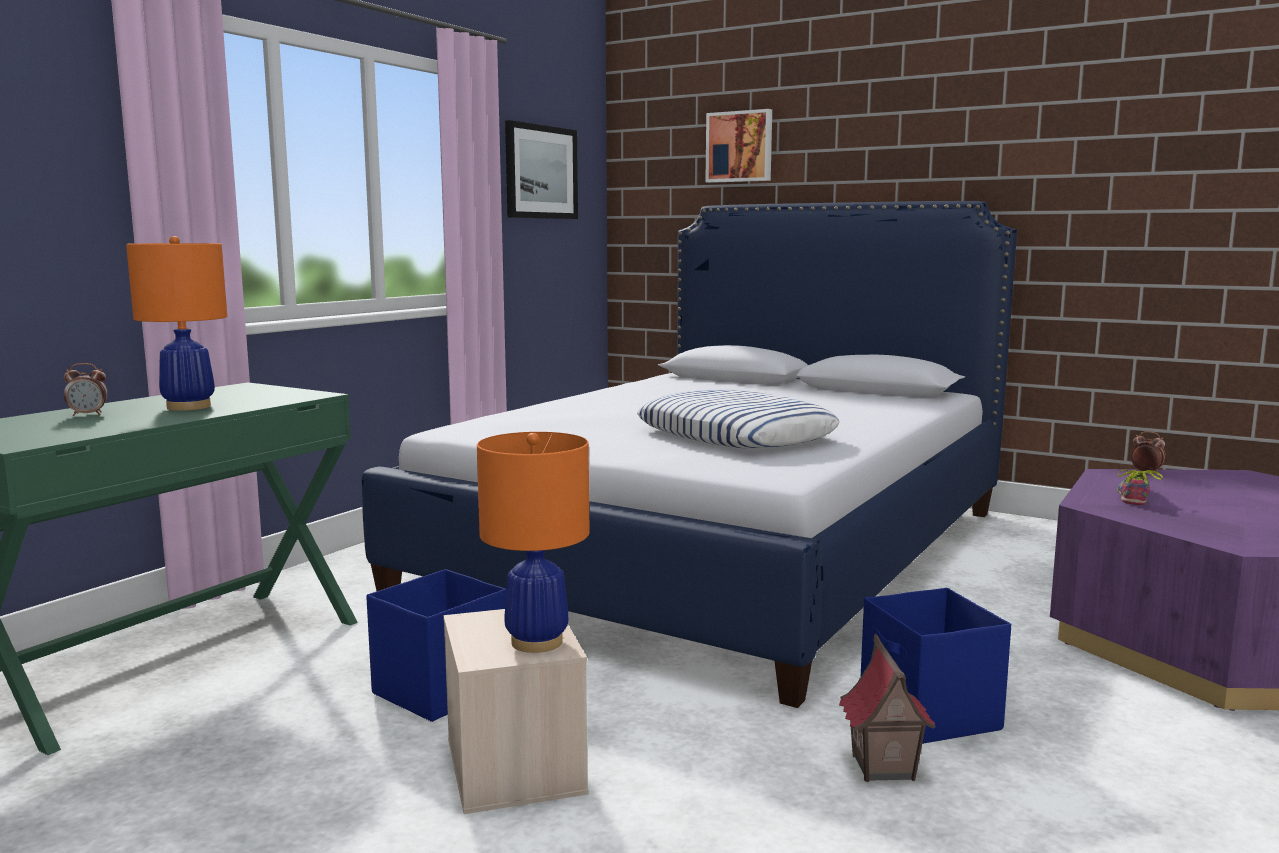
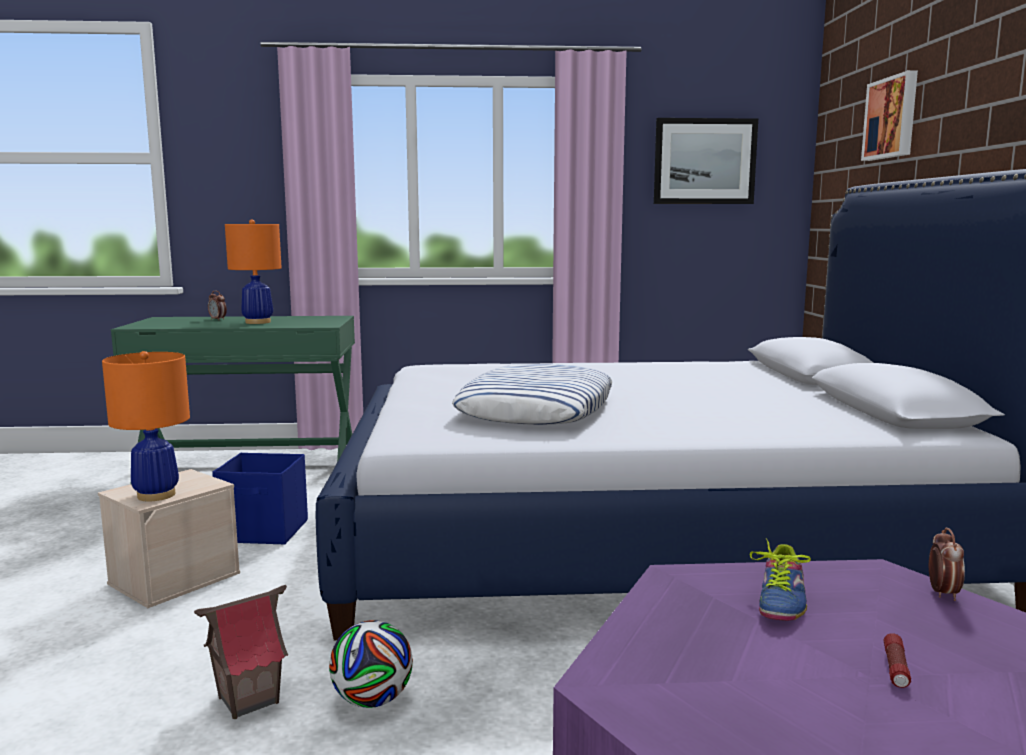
camera: 55 degrees right, 0 degrees up
blue storage box [861,588,1011,744] -> football [329,620,413,708]
shoe [1117,469,1163,505] -> shoe turned 120 degrees clockwise [750,538,811,621]
none -> flashlight [884,633,911,688]

